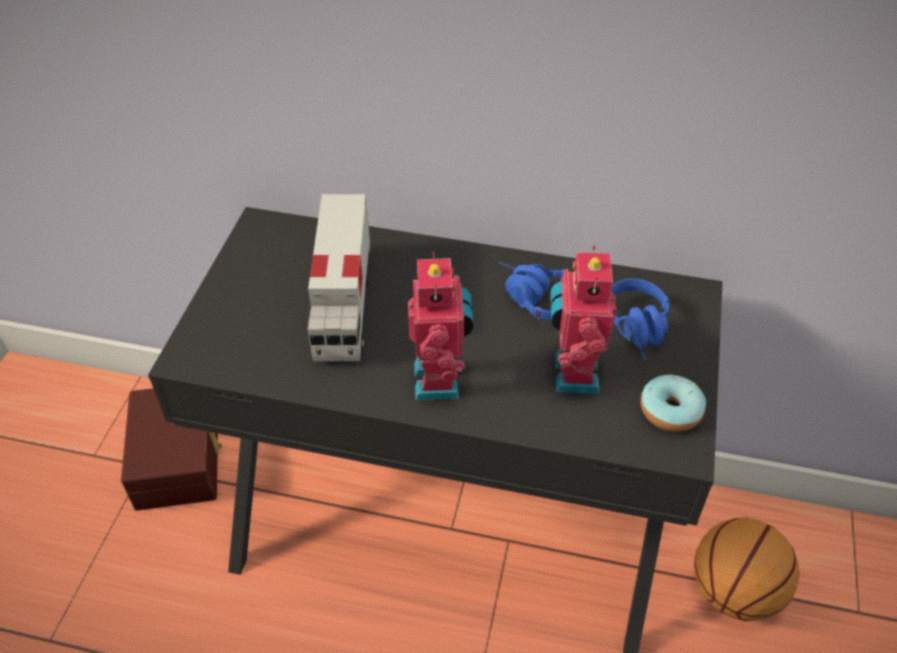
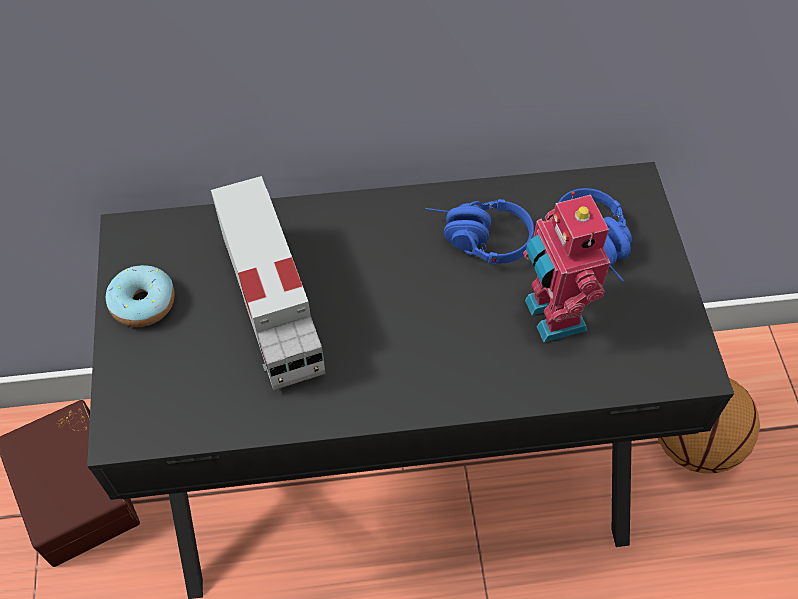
camera: 20 degrees left, 10 degrees up
toy robot [408,252,474,400] -> none
donut [640,375,706,432] -> donut moved to [106,265,175,327]

